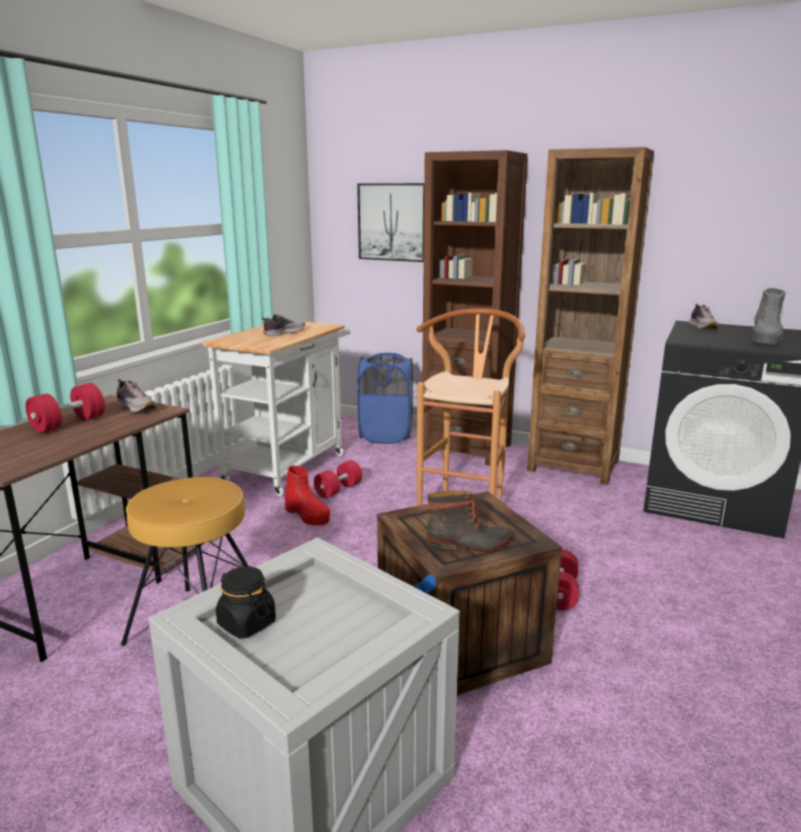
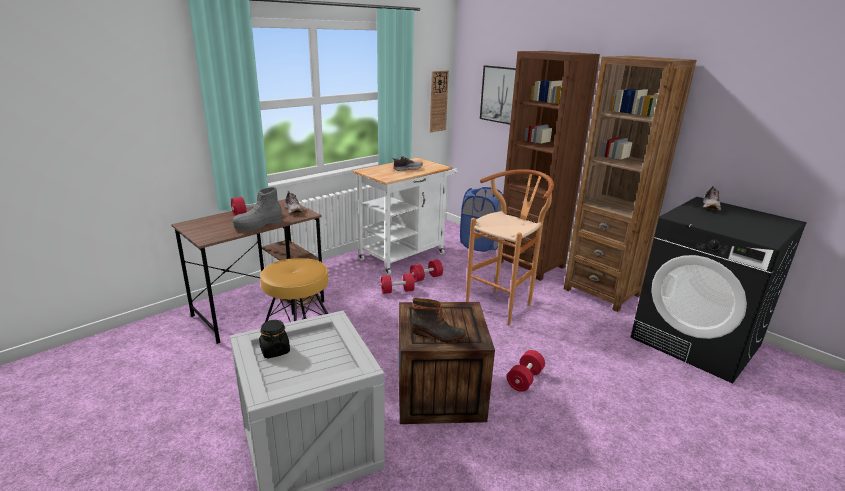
camera: 20 degrees right, 5 degrees up
red boot [285,466,330,526] -> red dumbbell [381,273,415,294]
grey boot [751,288,786,345] -> grey boot moved to [232,187,283,231]
none -> wall clock [430,71,449,132]

